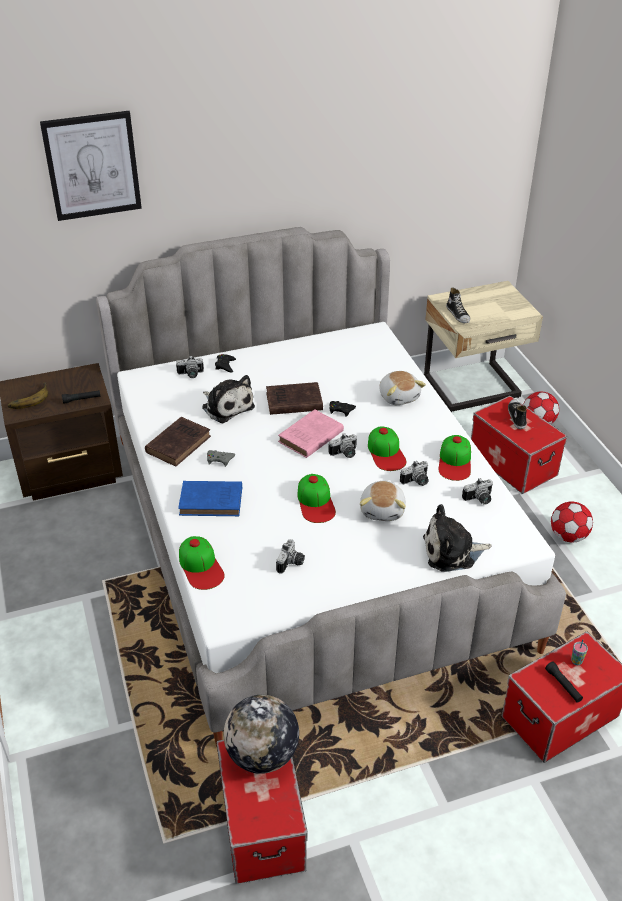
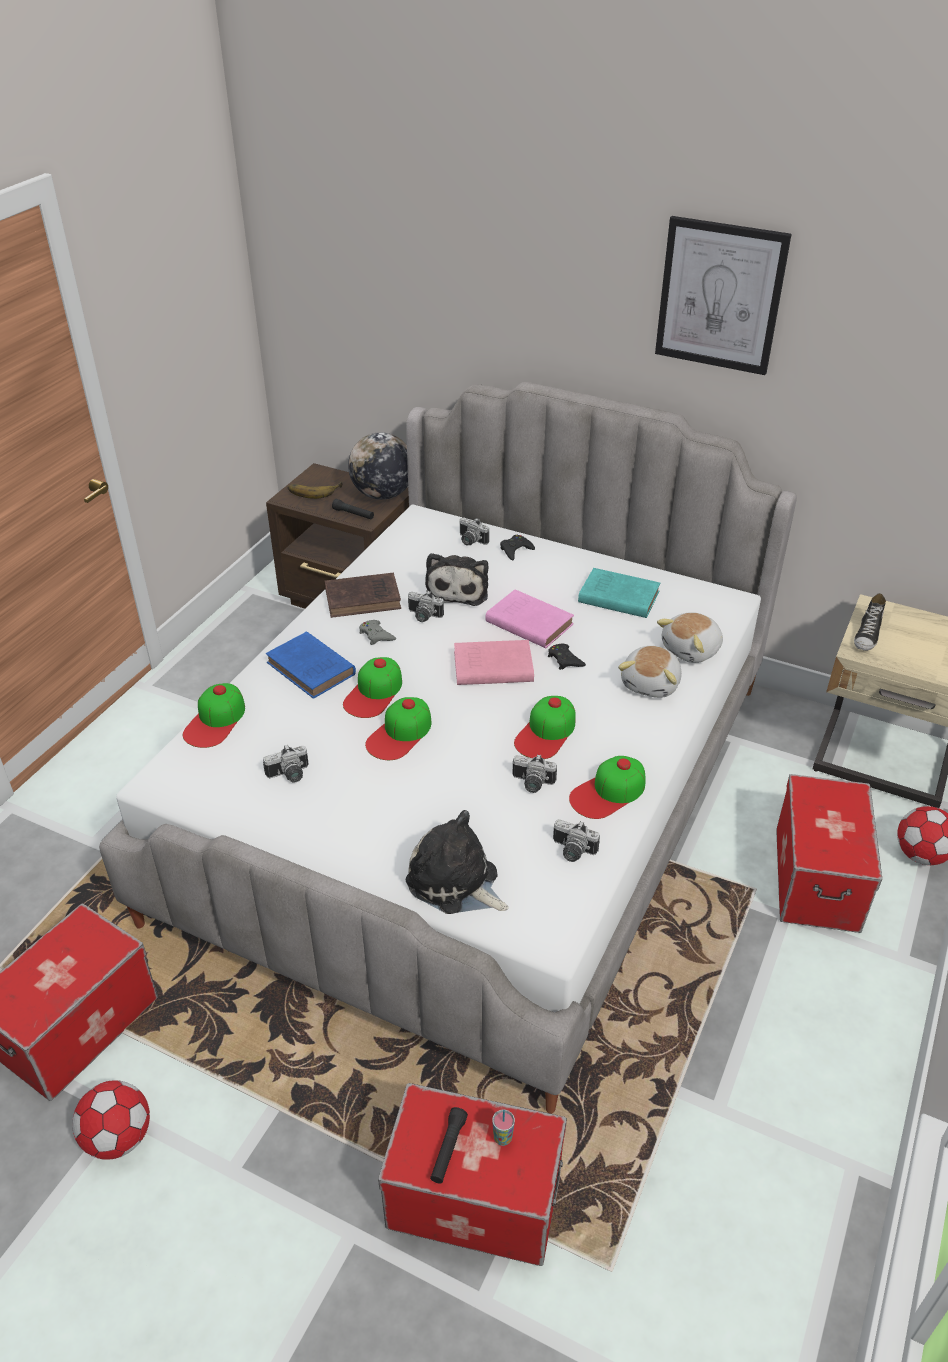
camera: 45 degrees right, 0 degrees up
picture [40,111,142,221] -> picture moved to [655,216,792,375]
globe [224,695,299,774] -> globe moved to [348,432,408,500]
brown book [266,382,323,415] -> pink book [485,589,574,648]
camera [328,434,357,458] -> camera moved to [408,591,444,622]
plush toy [360,481,406,521] -> plush toy moved to [657,612,723,663]
shoe [508,399,527,429] -> none
football [551,502,593,542] -> football moved to [72,1080,150,1160]
none -> cap [343,657,402,718]
none -> turquoise book [578,568,660,618]

